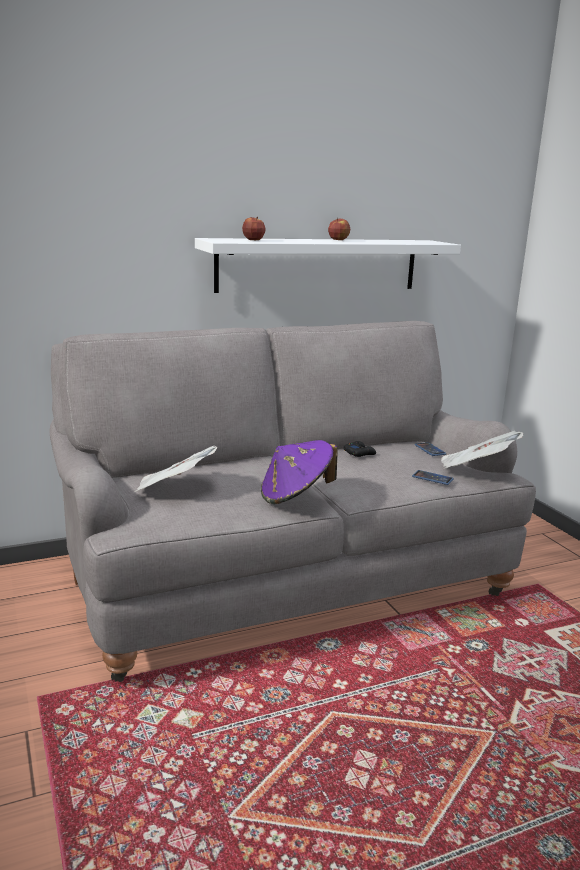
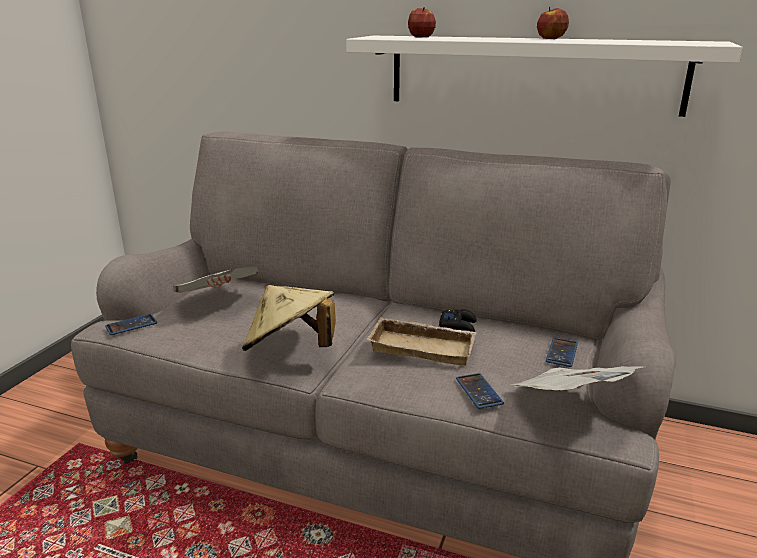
camera: 45 degrees right, 5 degrees up
purple hat [261,440,338,504] -> beige hat [242,285,336,351]
none -> phone [105,314,157,335]
none -> beige tray [367,317,477,366]

